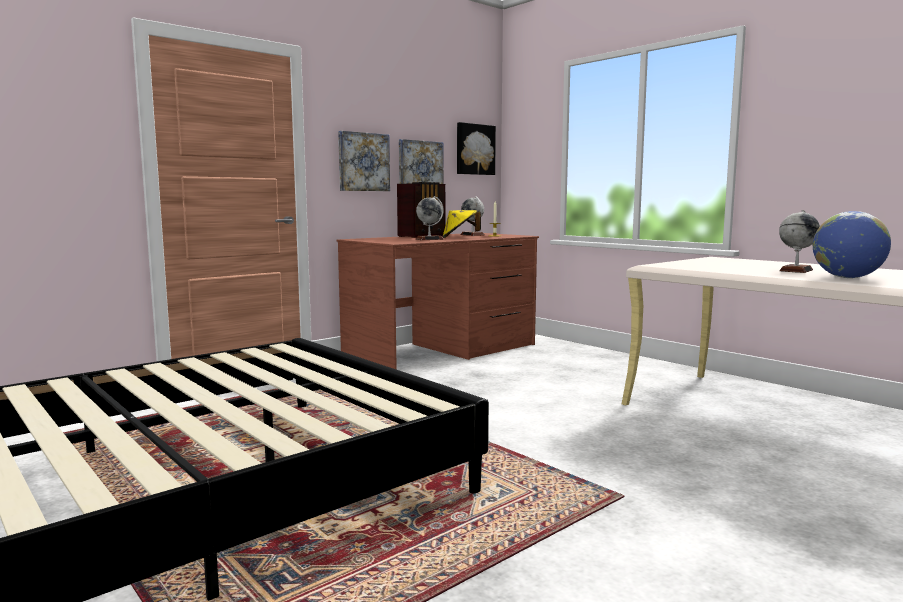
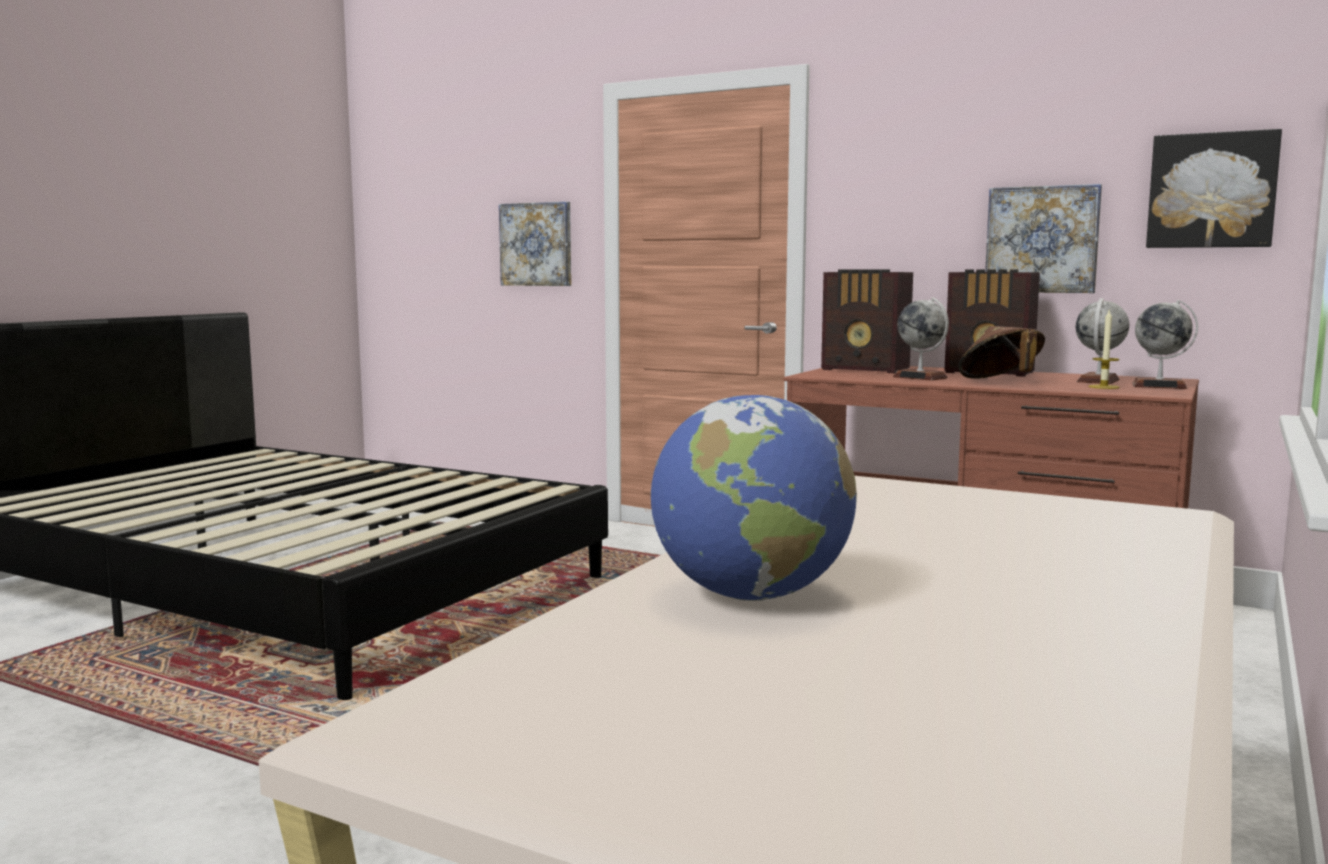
camera: 70 degrees right, 0 degrees up
picture [338,131,390,191] -> picture moved to [499,202,571,286]
yellow hat [443,210,481,238] -> brown hat [959,326,1045,379]
globe [779,210,820,273] -> globe moved to [1132,300,1198,389]
none -> radio [821,269,913,373]

